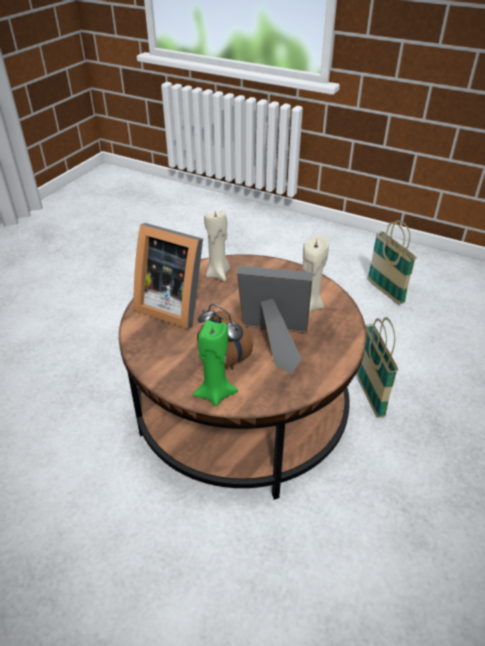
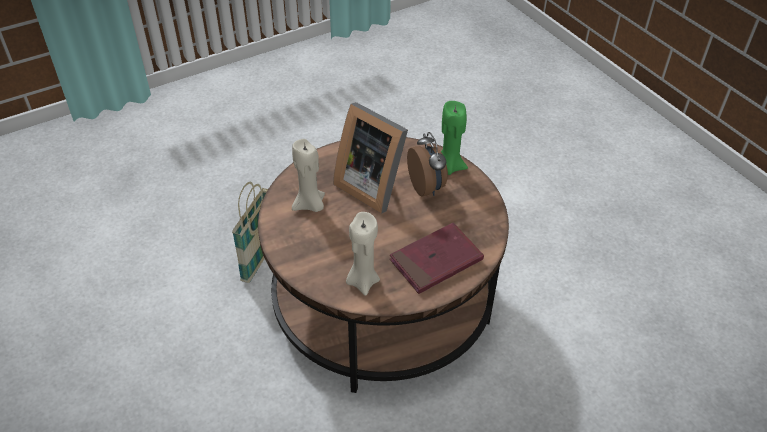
camera: 150 degrees left, 5 degrees up
picture frame [134,223,203,329] -> red book [390,223,484,294]
basket [367,220,417,305] -> none

